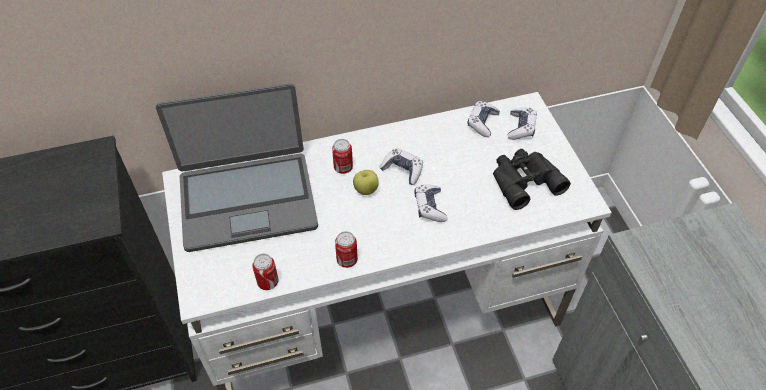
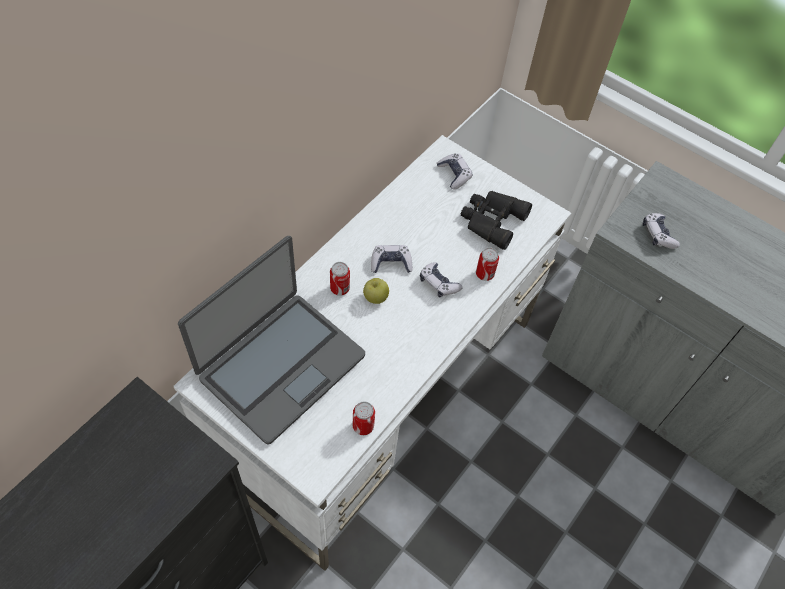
camera: 40 degrees left, 5 degrees up
can [335,231,358,268] -> can moved to [476,247,499,281]
game controller [467,101,500,137] -> game controller moved to [643,213,680,249]

